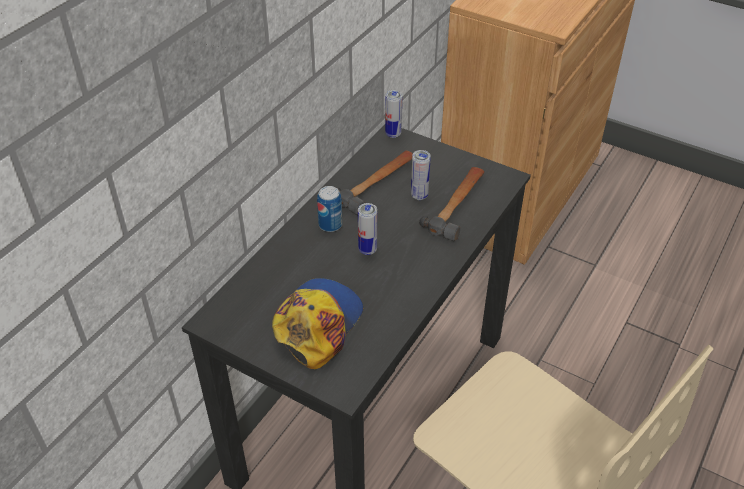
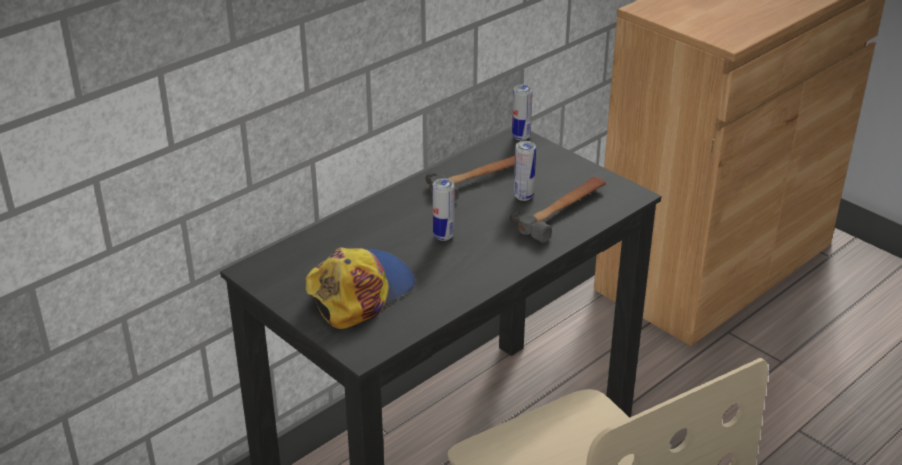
camera: 15 degrees right, 10 degrees down
can [317,186,342,232] -> none

